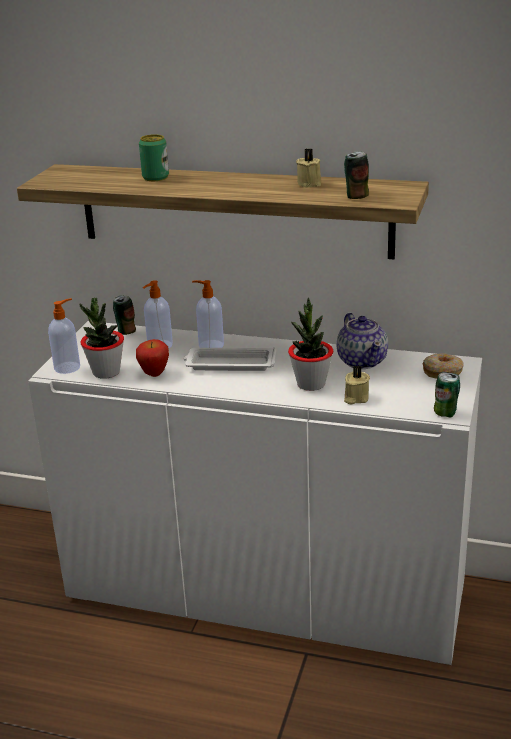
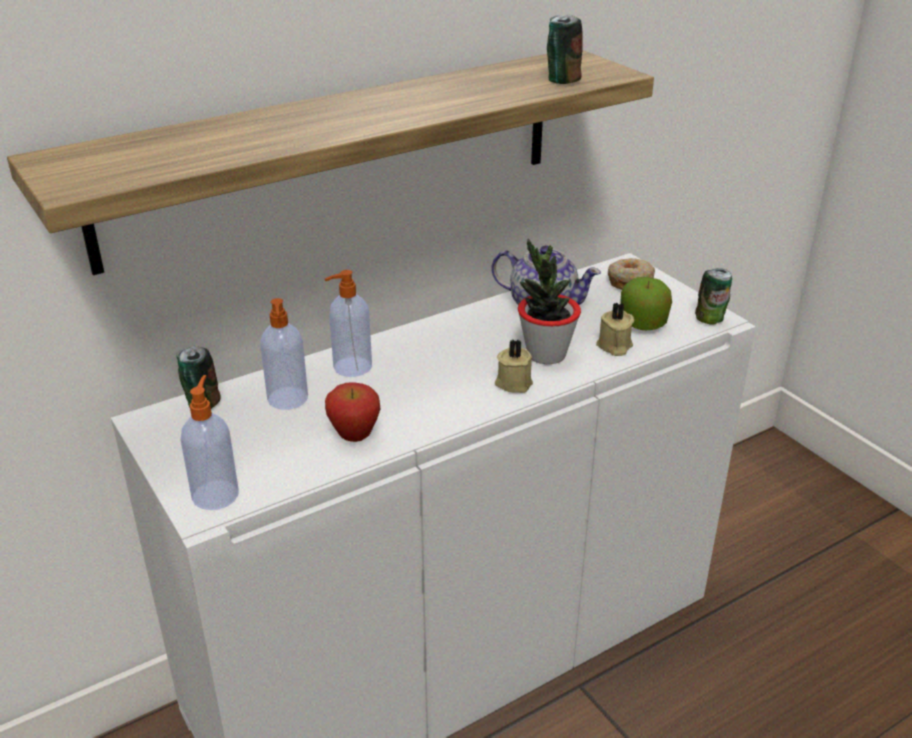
camera: 50 degrees left, 5 degrees up
potted plant [79,298,124,379] -> none
can [139,134,169,181] -> none
white tray [183,347,276,371] -> none
beige candle [296,148,321,187] -> beige candle moved to [495,339,533,393]
none -> apple [620,277,672,330]

